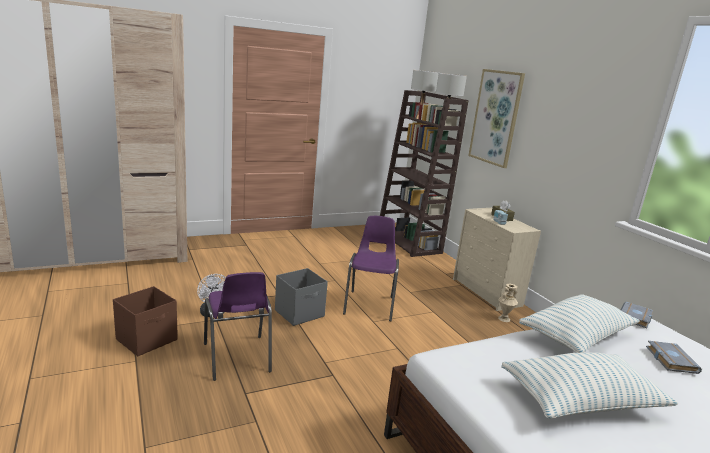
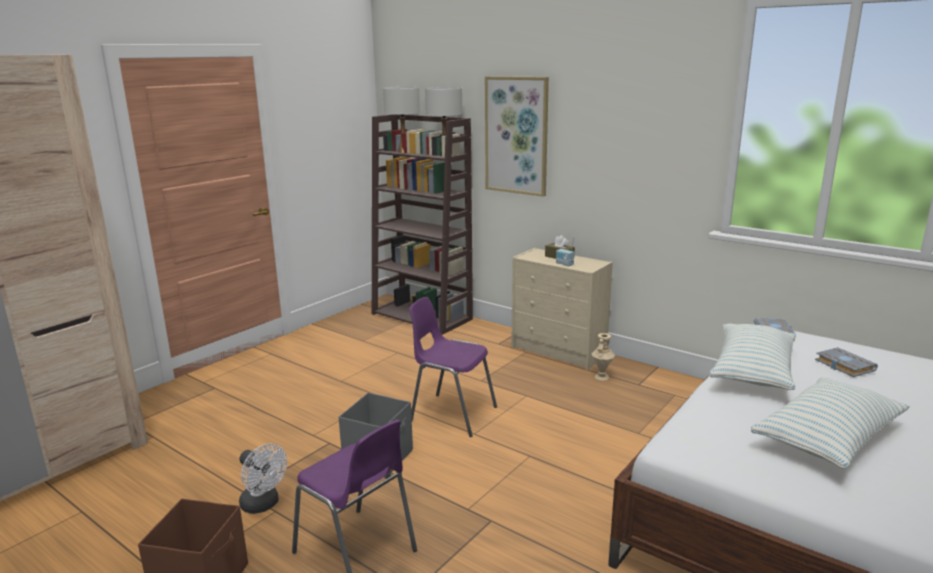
camera: 25 degrees left, 0 degrees up
purple chair [343,216,399,321] -> purple chair turned 45 degrees counterclockwise [409,297,497,437]

